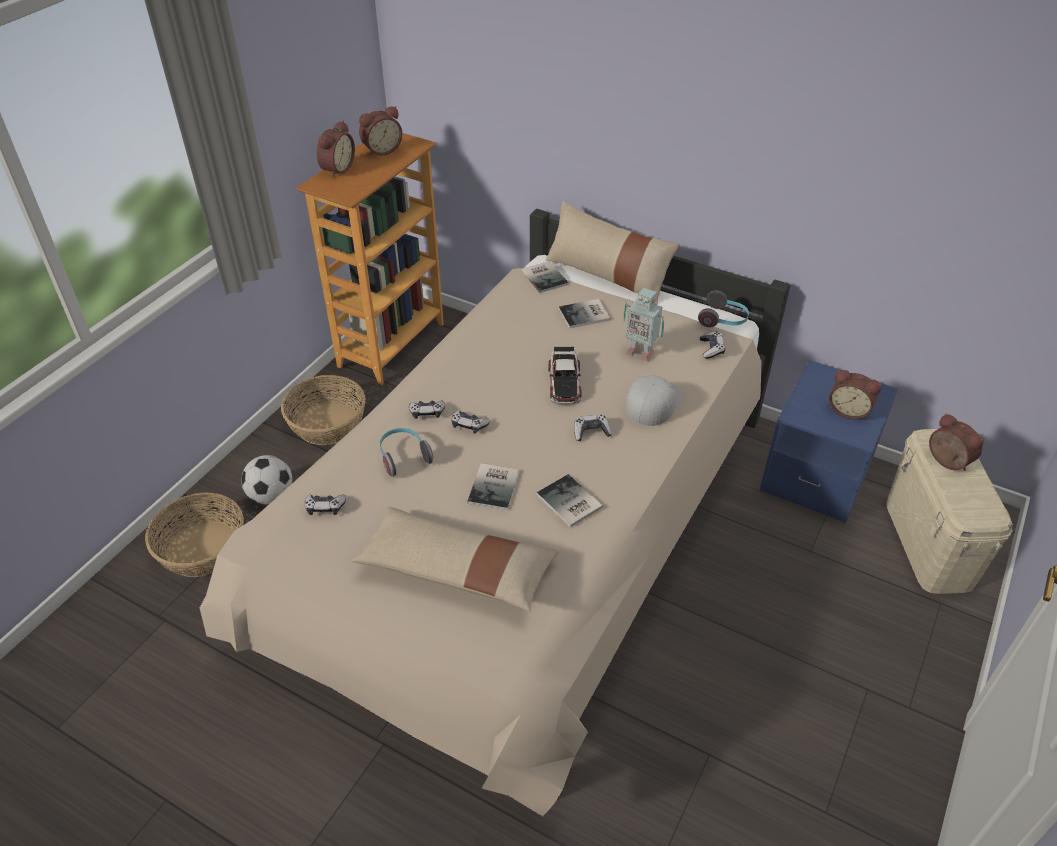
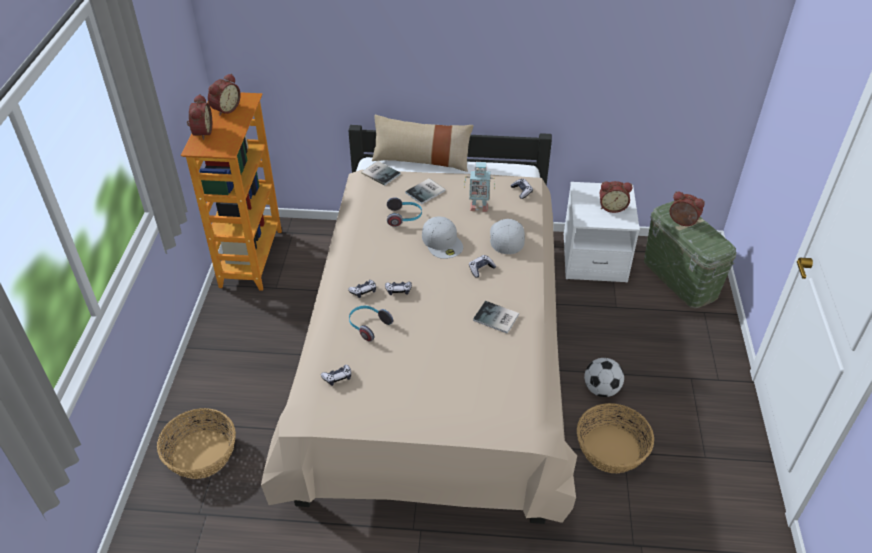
camera: 25 degrees left, 0 degrees up
football [241,455,292,504] -> football moved to [584,358,624,397]
basket [281,375,366,445] -> basket moved to [577,403,654,473]
beige pillow [351,507,559,611] -> none
book [467,463,520,510] -> none
toy car [548,347,581,405] -> white cap [422,217,463,259]
headphones [698,291,749,327] -> headphones moved to [387,197,422,227]
blue nightstand [760,360,898,523] -> white nightstand [564,182,640,283]
beige storage box [886,429,1013,594] -> green storage box [644,201,736,308]

